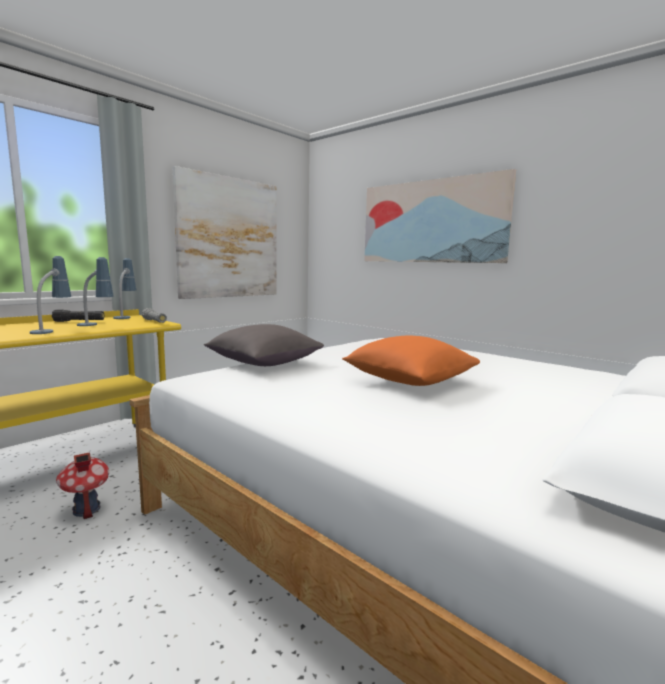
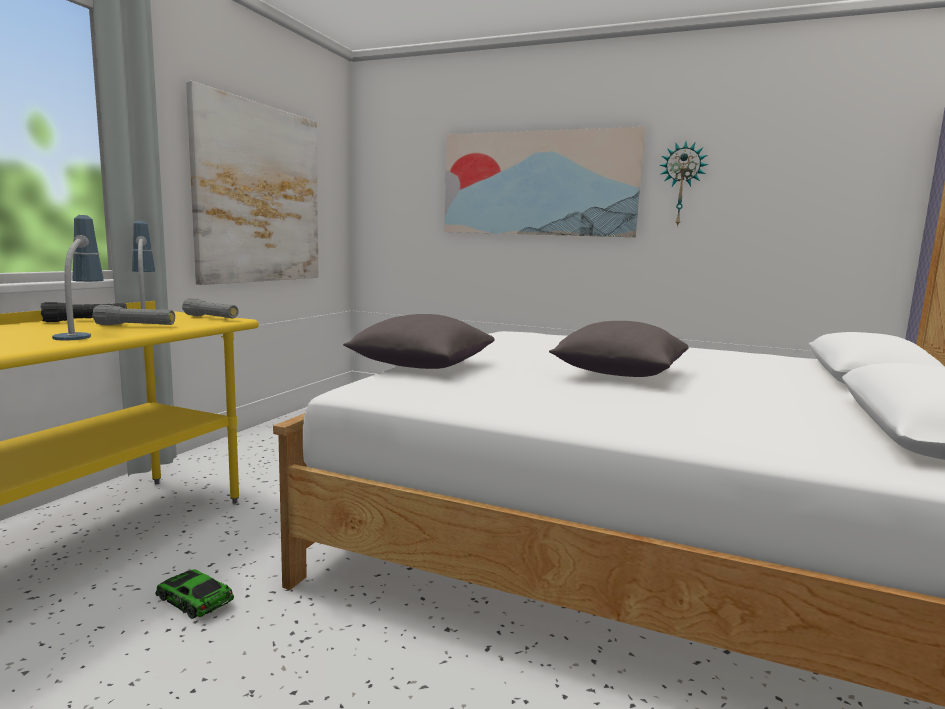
camera: 20 degrees left, 0 degrees up
toy house [56,452,109,519] -> toy car [155,569,234,619]
table lamp [77,257,113,326] -> grey flashlight [92,305,175,325]
orange pillow [342,335,480,386] -> grey pillow [549,321,689,377]
none -> wall clock [659,141,708,227]

